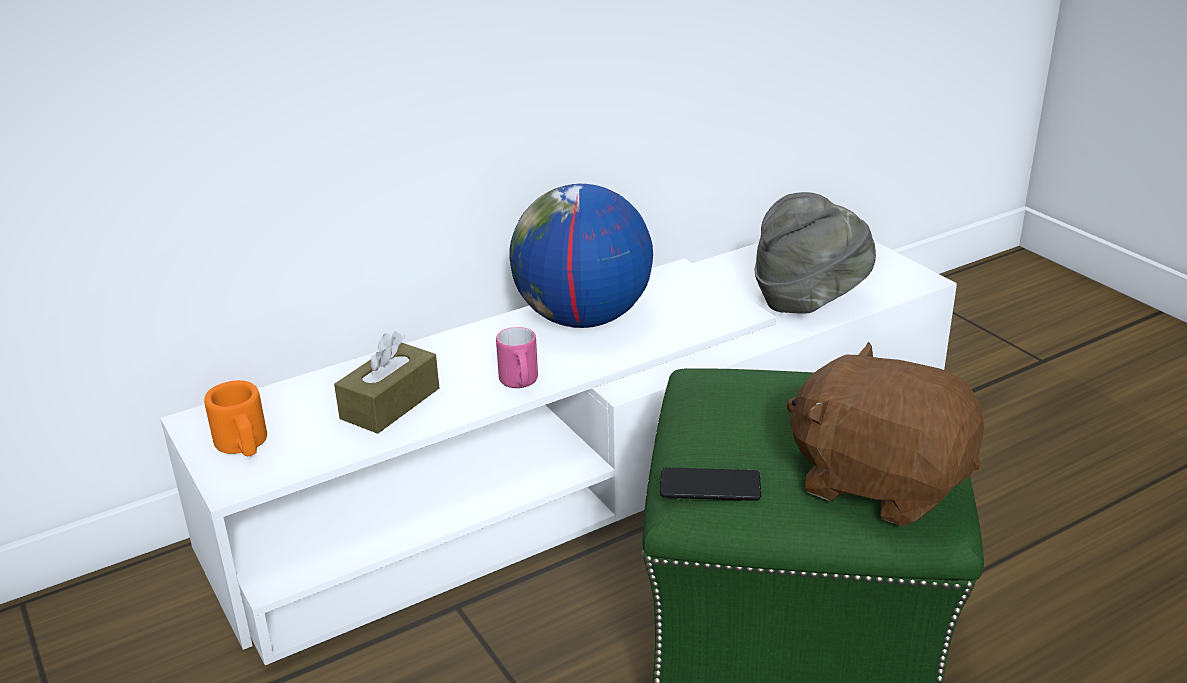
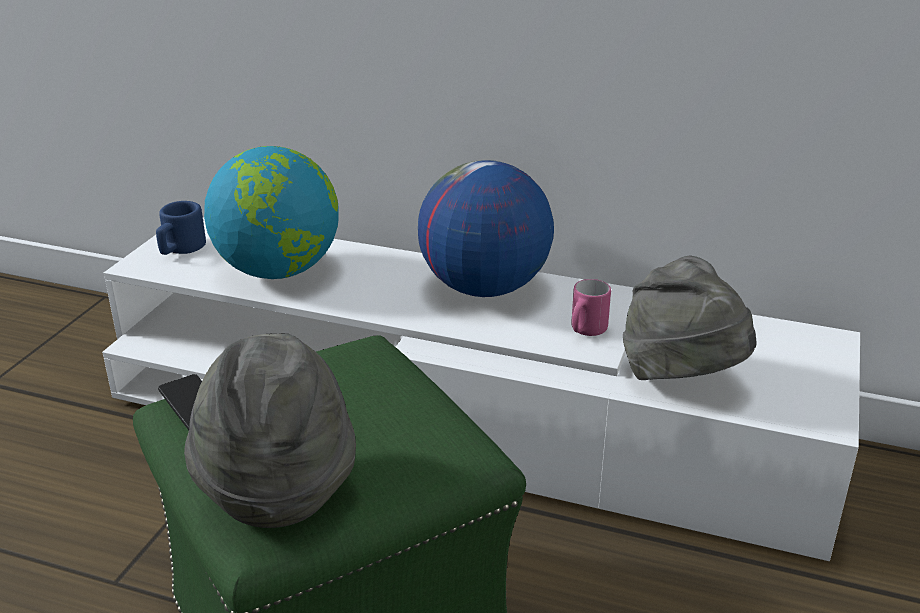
camera: 50 degrees right, 0 degrees up
orange mug [204,380,267,456] -> blue mug [156,201,206,255]
brown tissue box [334,331,439,434] -> globe [204,146,339,279]
pink mug [496,327,538,388] -> pink mug moved to [571,279,611,336]
brown plush toy [786,342,984,526] -> grey hat [184,333,356,528]

